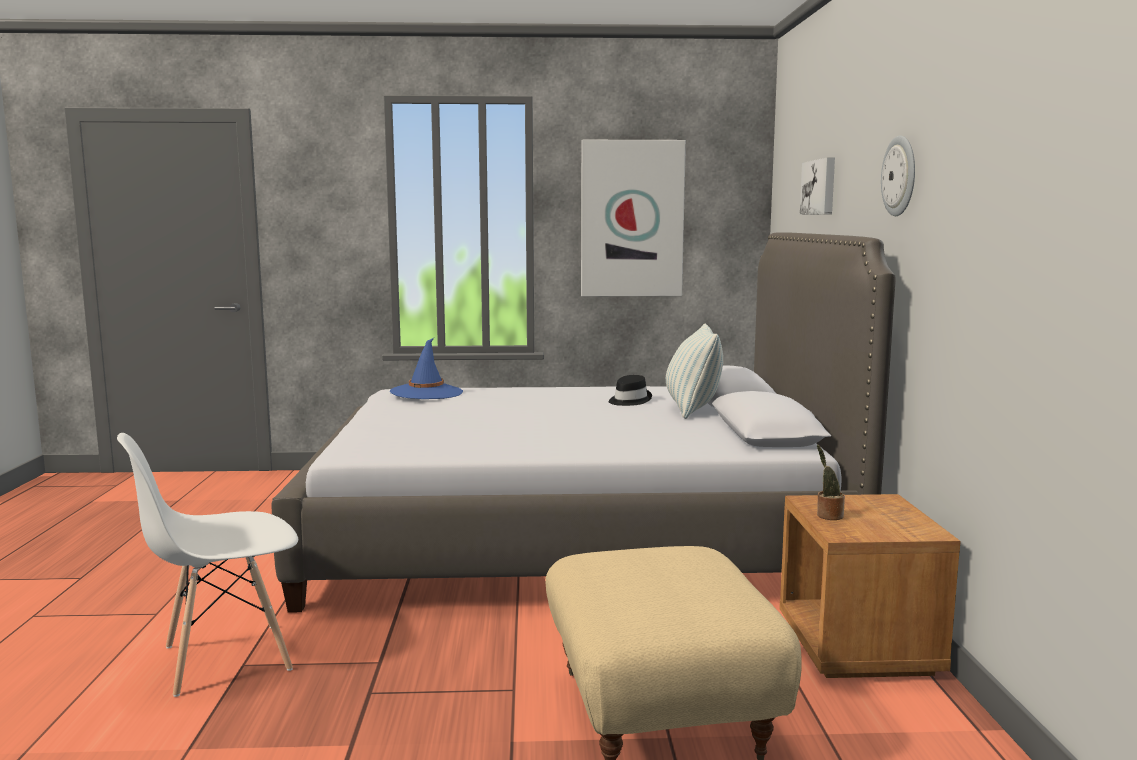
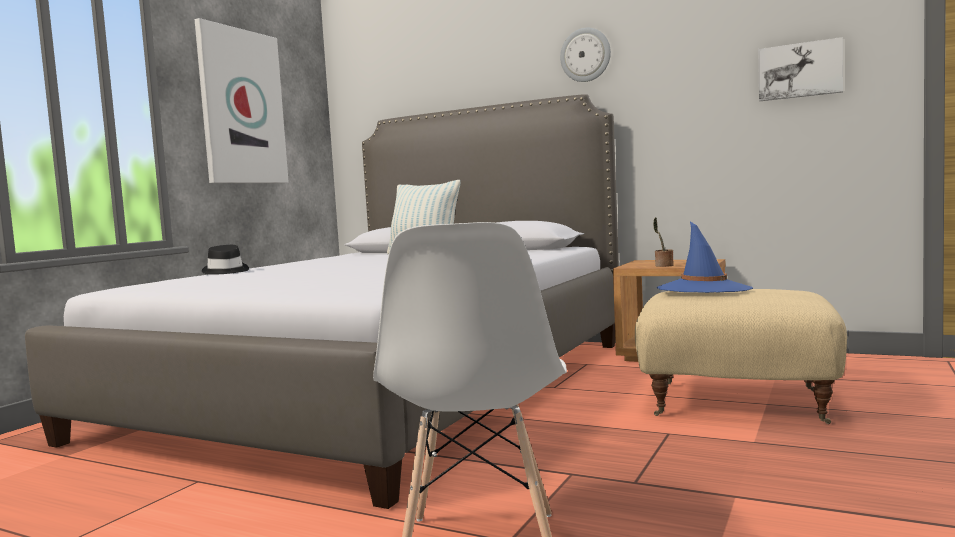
camera: 60 degrees left, 5 degrees down
blue hat [390,338,463,399] -> blue hat moved to [657,222,753,293]
black hat [609,375,652,406] -> black hat moved to [202,245,249,275]
picture [800,157,835,215] -> picture moved to [758,37,843,101]

